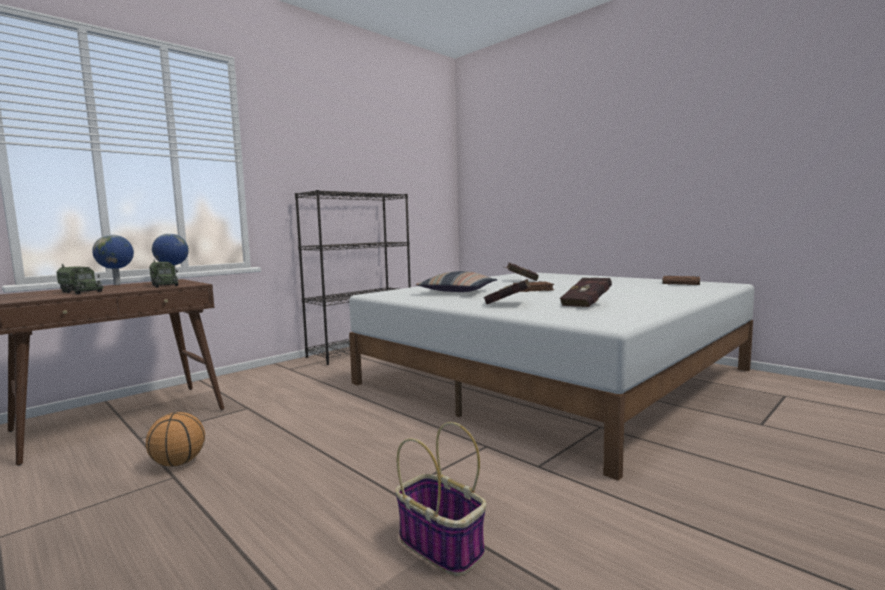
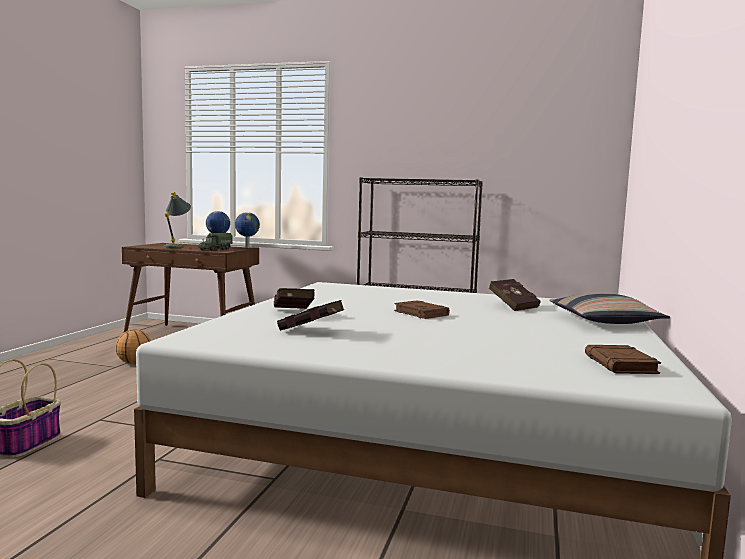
camera: 60 degrees right, 0 degrees up
toy truck [57,264,104,294] -> grey table lamp [164,192,191,248]
pillow [416,271,497,292] -> pillow moved to [550,293,670,324]

